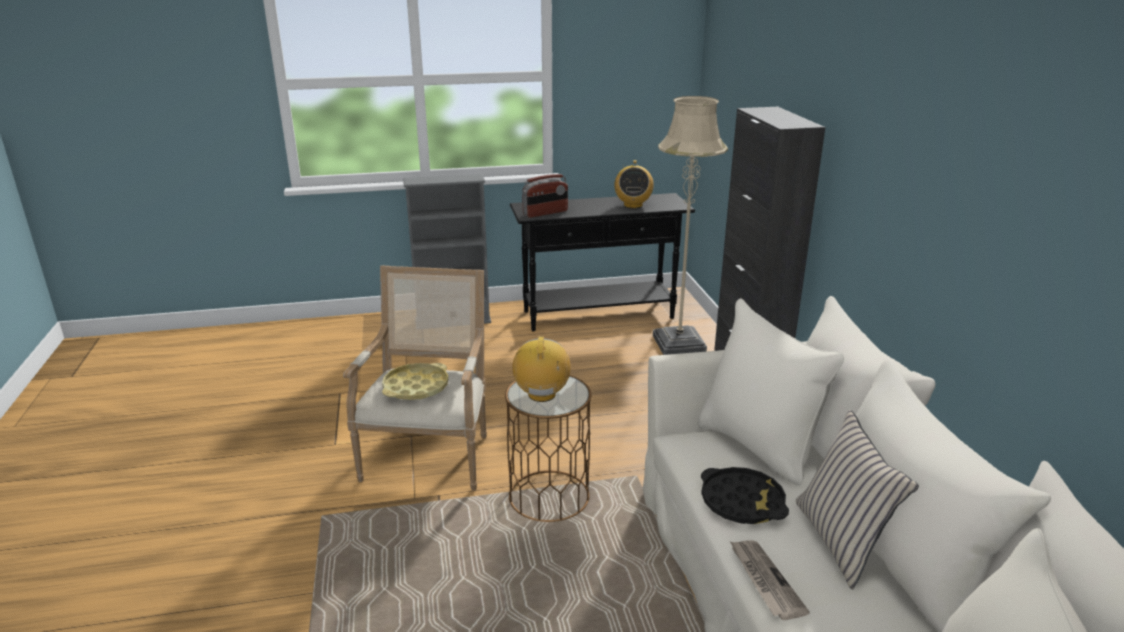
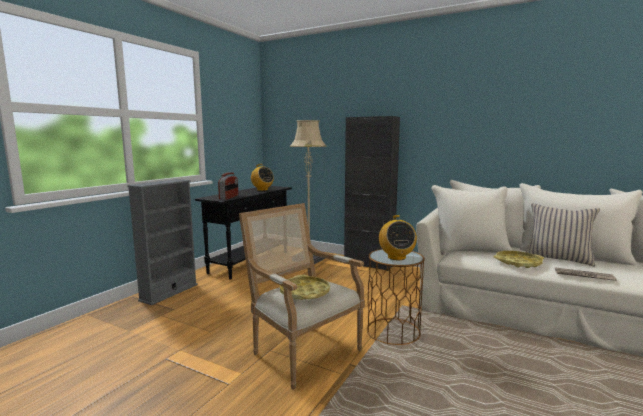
camera: 50 degrees left, 15 degrees down
radio [512,337,571,402] -> radio turned 135 degrees counterclockwise [379,215,417,260]
black tray [701,467,789,524] -> yellow tray [494,251,544,268]

